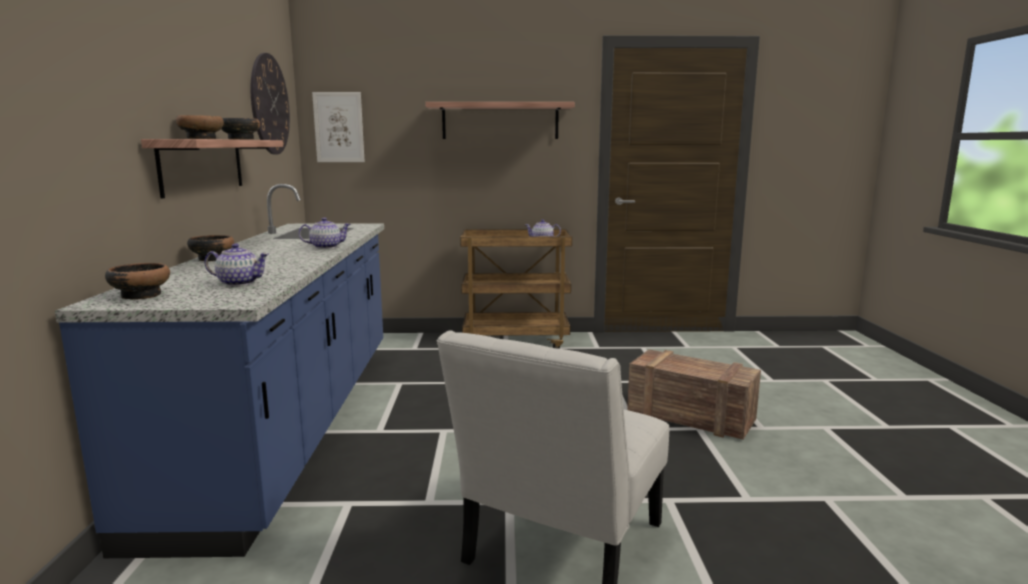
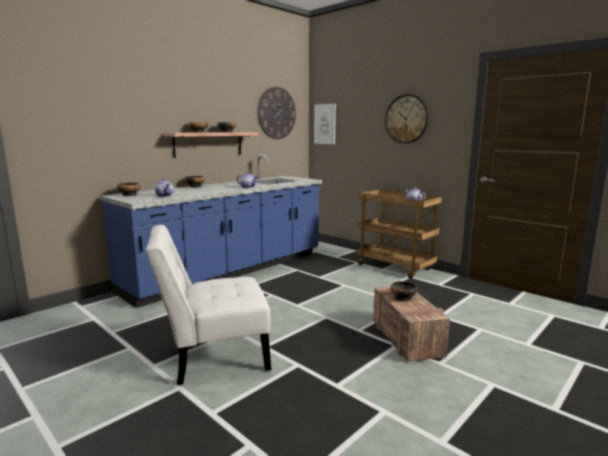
camera: 45 degrees right, 0 degrees up
shelf [426,102,575,139] -> wall clock [385,94,429,144]
none -> bowl [390,281,418,301]

